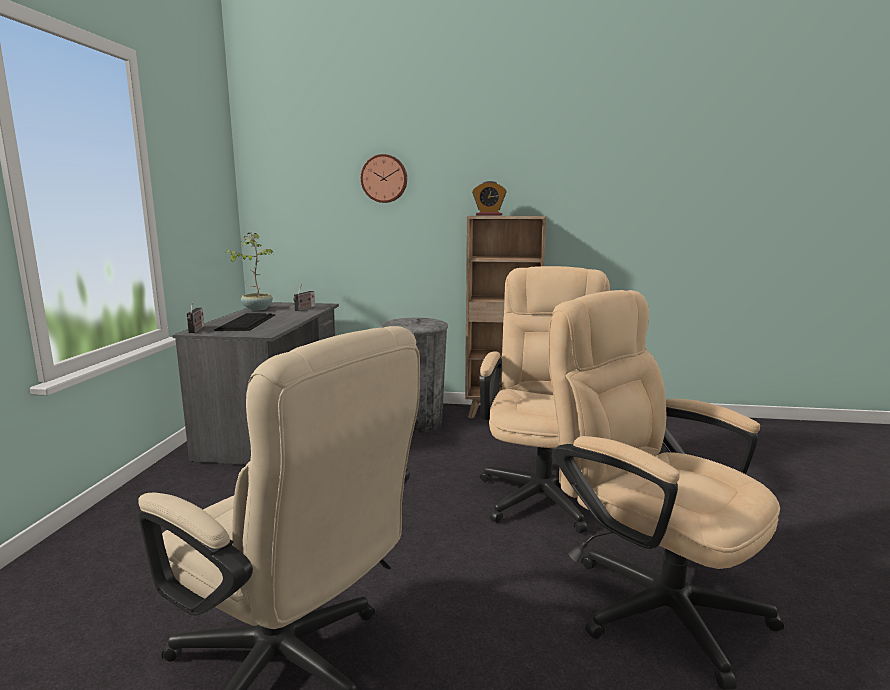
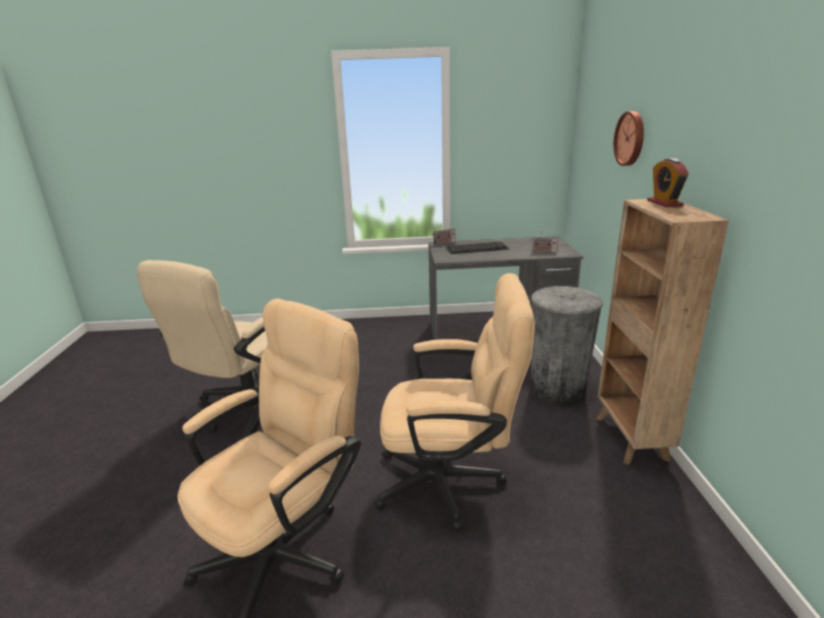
camera: 80 degrees right, 10 degrees up
potted plant [225,233,273,311] -> none

